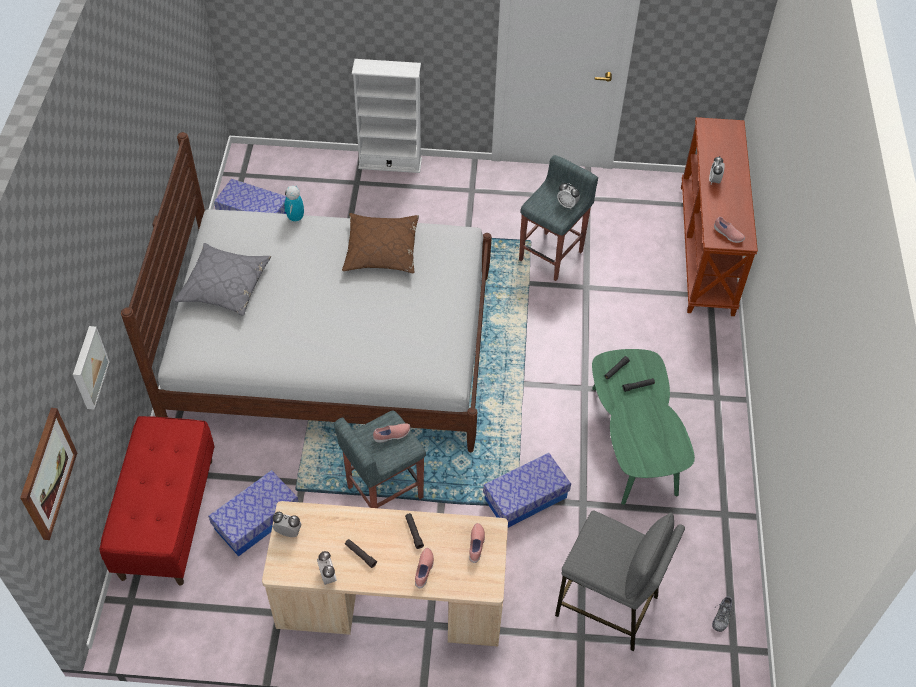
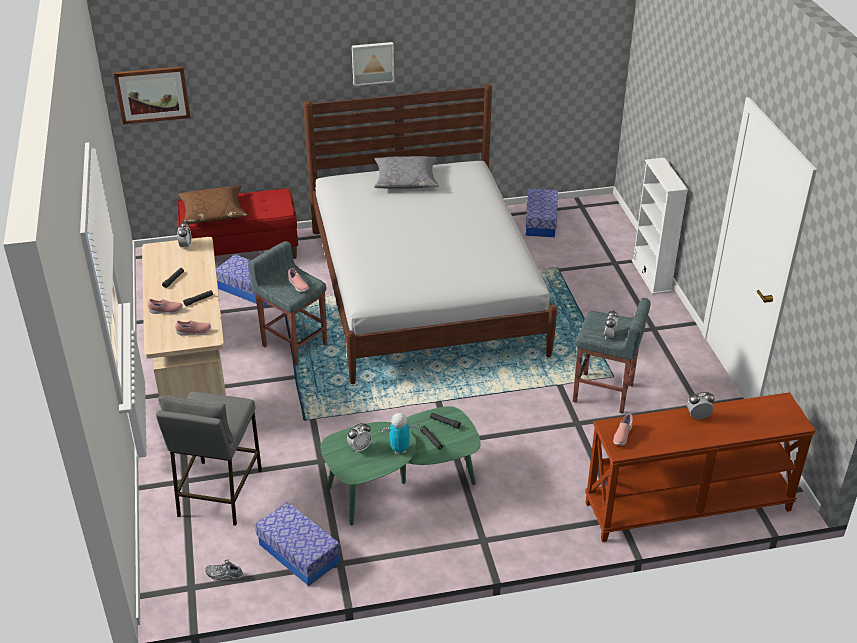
camera: 75 degrees right, 15 degrees down
picture [73,326,110,409] -> picture moved to [352,42,394,86]
toy robot [284,185,304,222] -> toy robot moved to [379,413,420,454]
alarm clock [317,551,337,585] -> alarm clock moved to [347,423,372,453]
brown pillow [342,213,419,273] -> brown pillow moved to [178,186,247,224]
storage box [483,453,571,528] -> storage box moved to [255,502,341,586]

